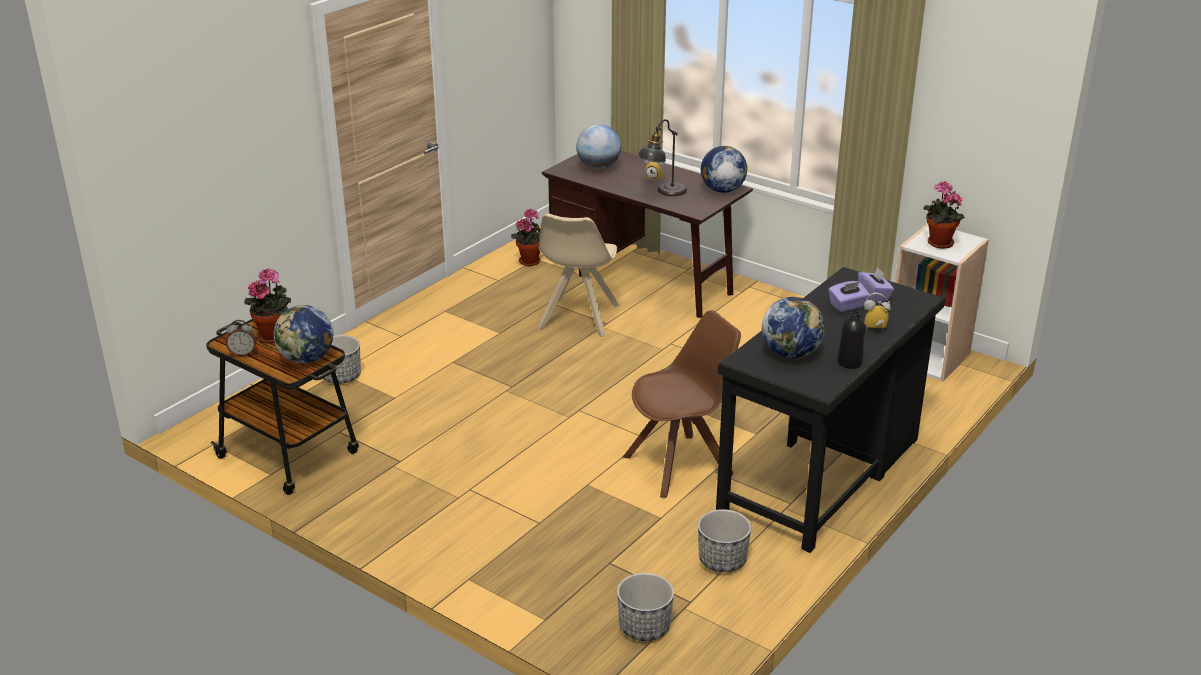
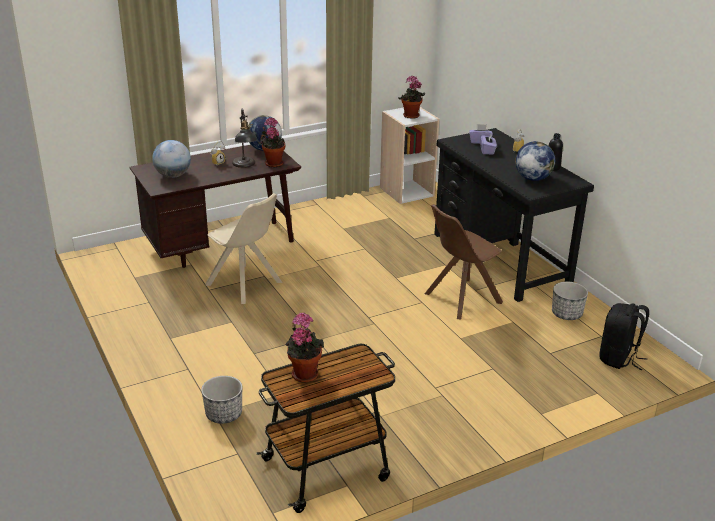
camera: 65 degrees left, 0 degrees up
alarm clock [226,320,256,356] -> none
globe [273,305,333,363] -> none
potted plant [511,208,540,266] -> potted plant moved to [260,118,285,168]
planter [617,573,674,641] -> black backpack [600,303,649,370]
brown chair [623,310,741,498] -> brown chair turned 120 degrees counterclockwise [425,204,503,319]

